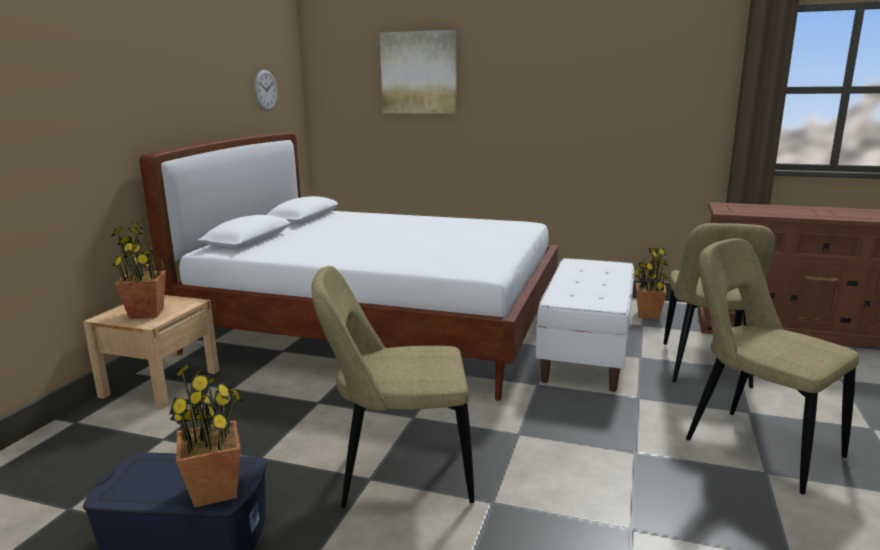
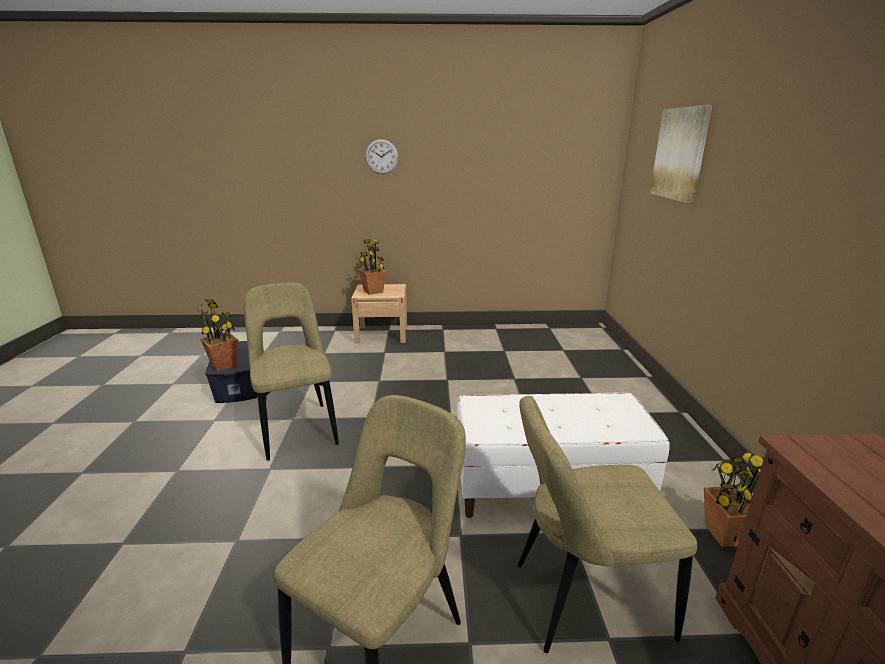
camera: 70 degrees right, 5 degrees up
white bed [139,133,558,401] -> none
wall clock [254,70,277,111] -> wall clock moved to [365,139,398,174]

